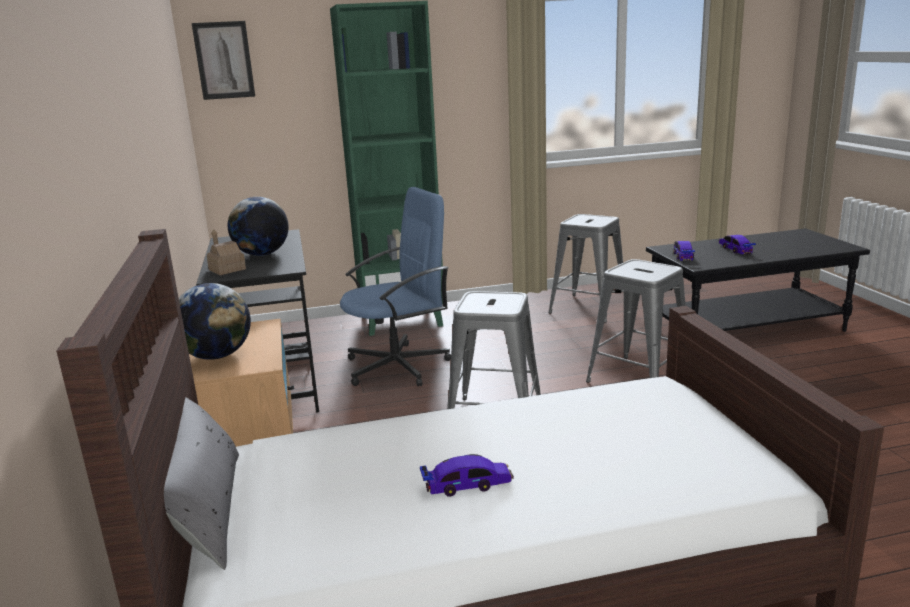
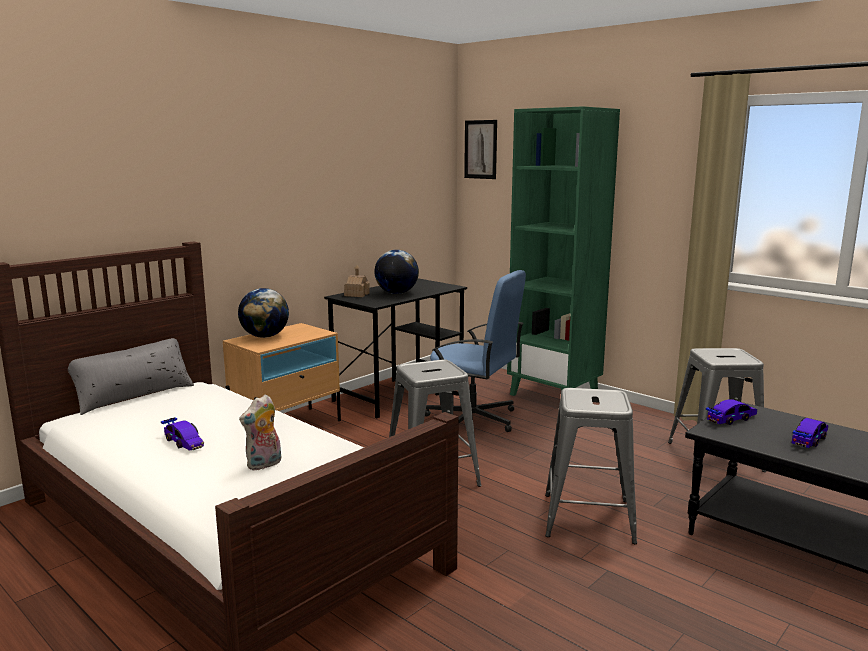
camera: 55 degrees right, 5 degrees down
none -> plush toy [239,394,281,471]

